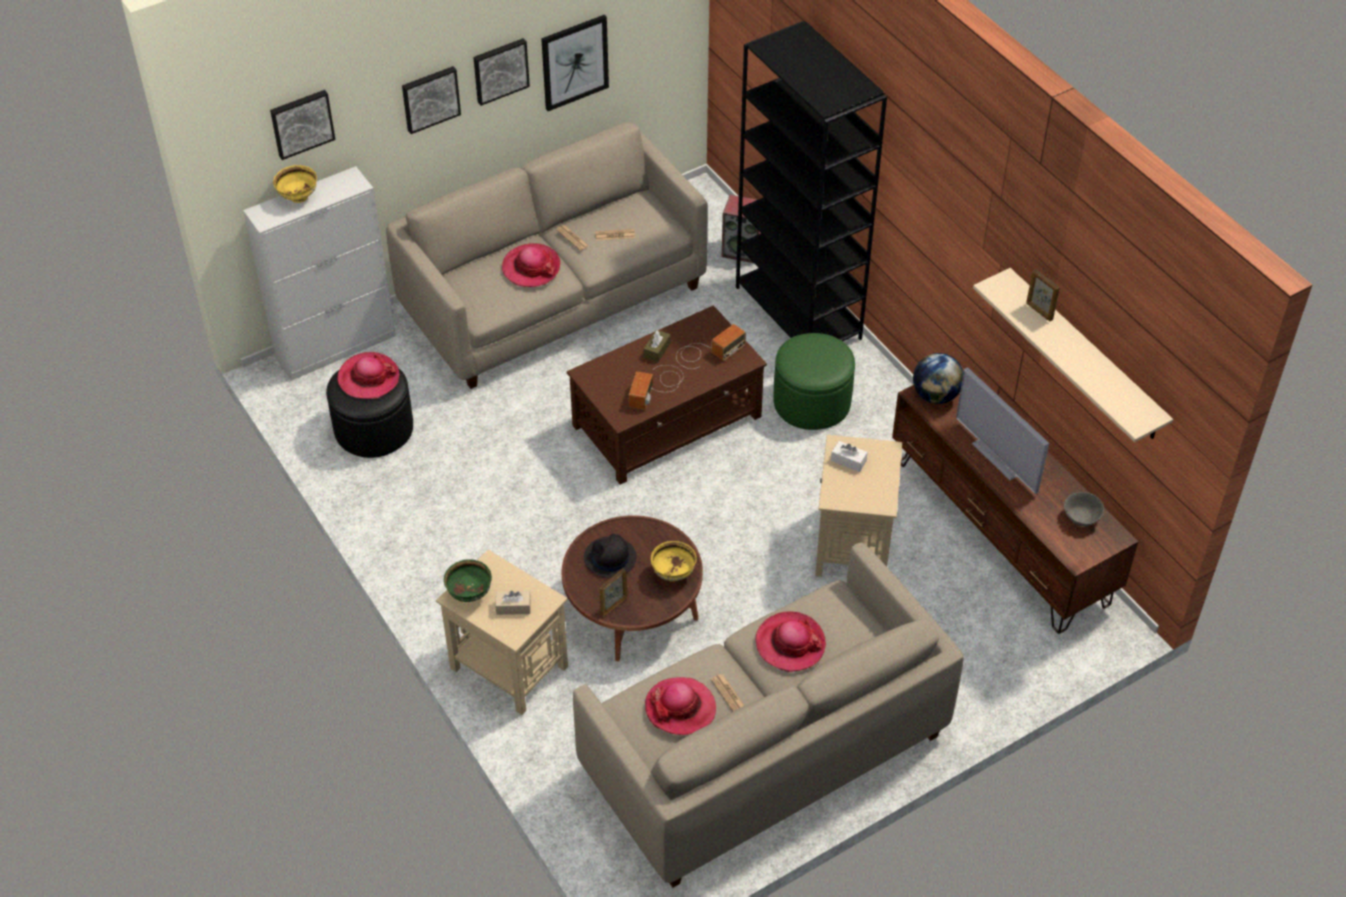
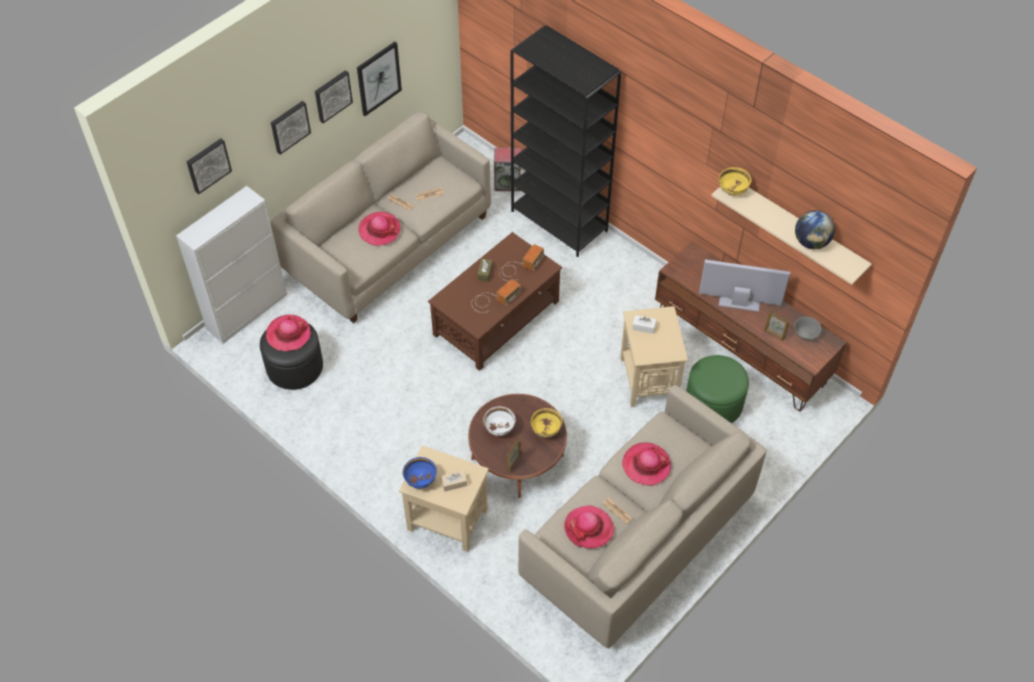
camera: 15 degrees left, 5 degrees up
yellow bowl [273,165,317,203] -> yellow bowl moved to [719,167,751,196]
green bowl [444,559,492,602] -> blue bowl [403,457,437,489]
black hat [584,534,637,578] -> white bowl [483,406,515,436]
radio [629,365,684,410] -> radio turned 135 degrees counterclockwise [471,279,521,313]
green ottoman [773,333,855,430] -> green ottoman moved to [686,355,749,423]
globe [913,353,964,404] -> globe moved to [795,210,835,249]
television [956,367,1049,494] -> television turned 150 degrees clockwise [699,259,790,312]
picture frame [1026,269,1060,321] -> picture frame moved to [764,310,790,340]

